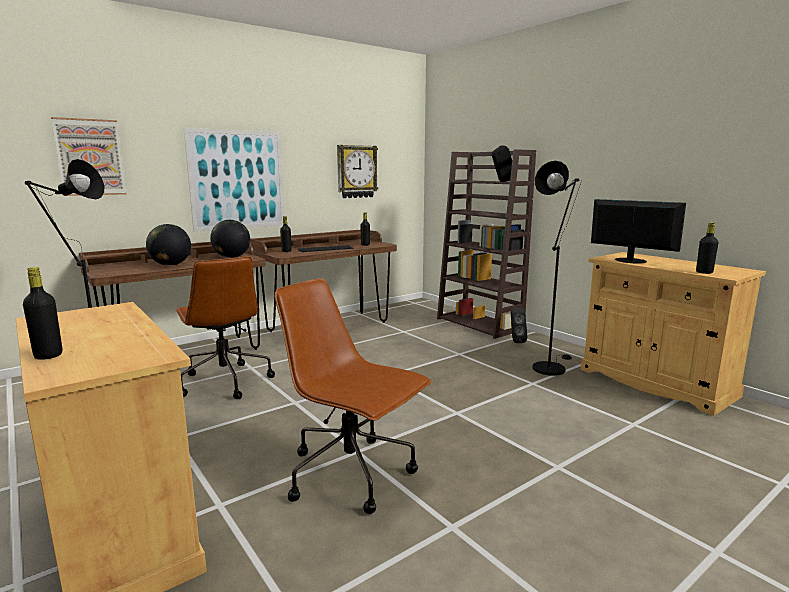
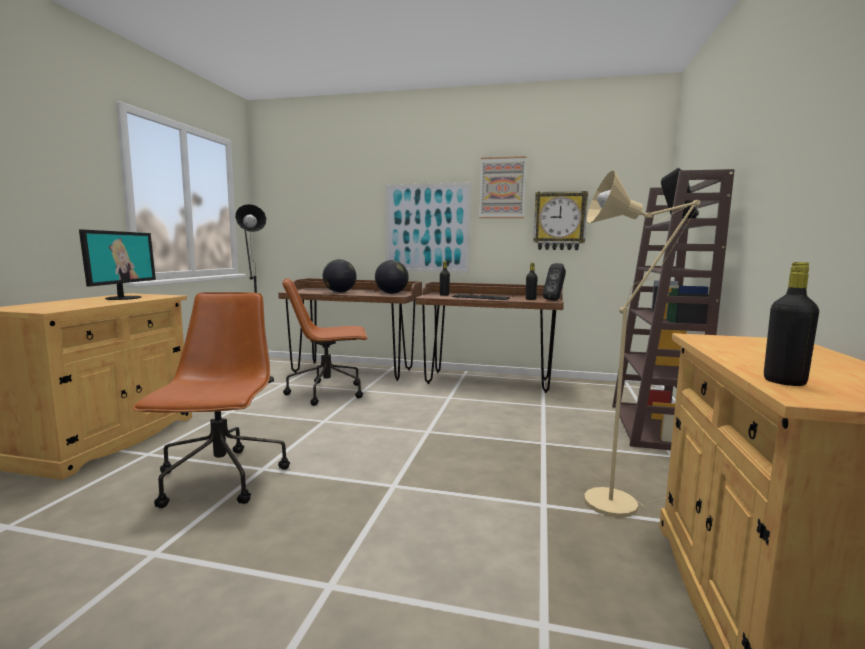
camera: 50 degrees right, 5 degrees down
black bottle [23,267,62,360] -> none
picture [51,117,126,196] -> picture moved to [479,156,527,218]
brown office chair [175,256,275,399] -> brown office chair turned 60 degrees clockwise [282,278,368,406]
black speaker [511,307,528,343] -> black speaker moved to [543,263,566,301]
black floor lamp [532,161,581,376] -> beige floor lamp [584,170,700,518]
monitor [591,199,686,264] -> monitor moved to [79,230,156,300]

